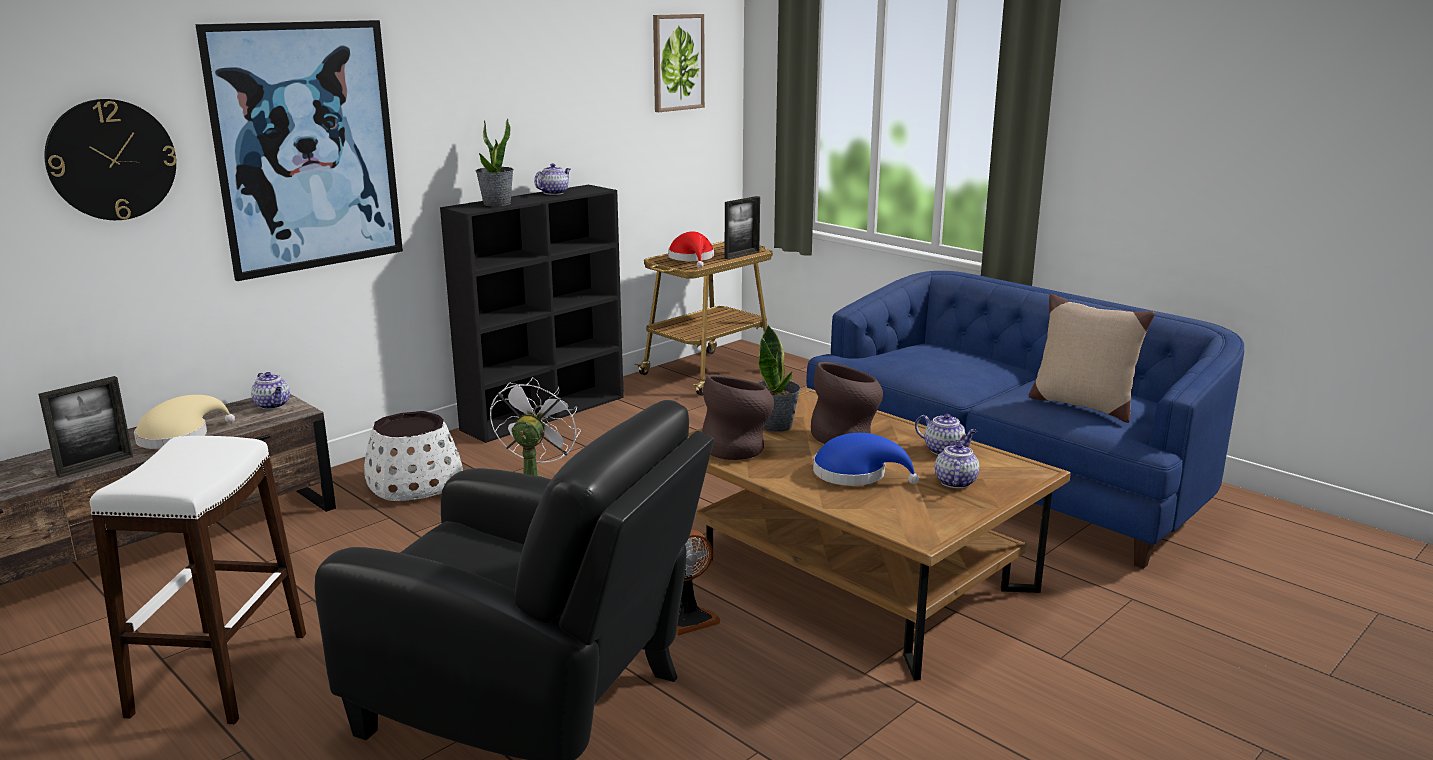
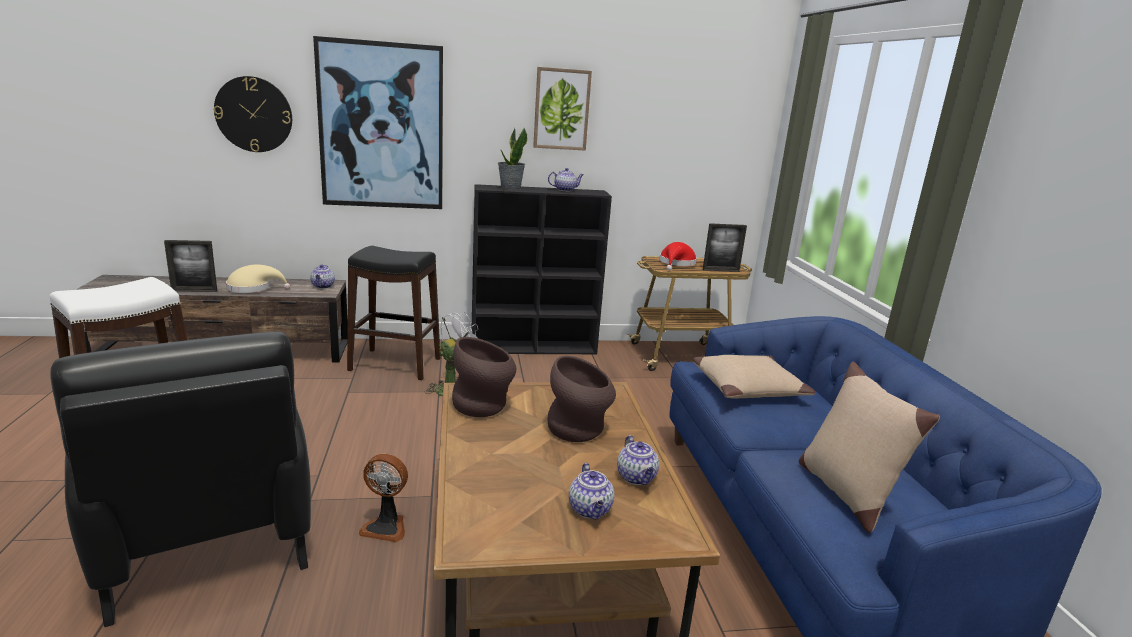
camera: 35 degrees right, 0 degrees up
white planter [364,411,463,501] -> black stool [347,246,441,380]
picture [653,14,705,112] -> picture moved to [533,67,592,151]
potted plant [758,324,801,432] -> none
blue hat [813,433,919,486] -> none
teapot [935,440,979,488] -> teapot turned 120 degrees clockwise [569,463,615,519]
none -> beige pillow [693,355,816,399]

